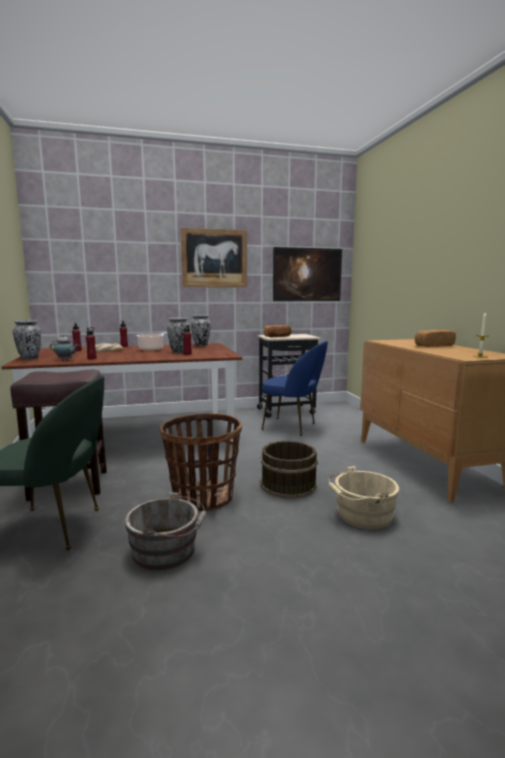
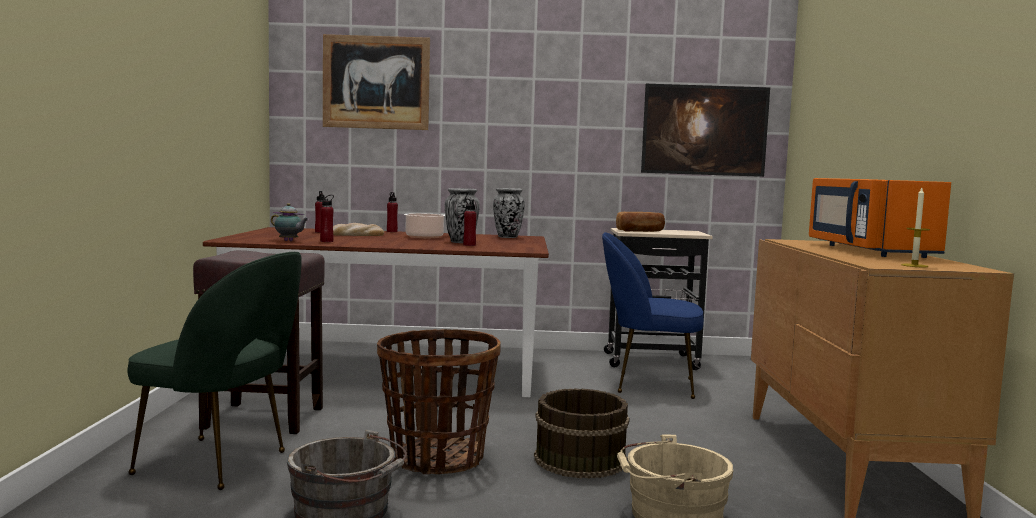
camera: 15 degrees right, 5 degrees down
vase [13,320,41,359] -> none
picture [180,228,247,288] -> picture moved to [323,34,430,130]
blue chair [261,341,328,436] -> blue chair turned 150 degrees clockwise [602,232,704,399]
bread [415,330,456,347] -> orange microwave [809,178,951,258]

